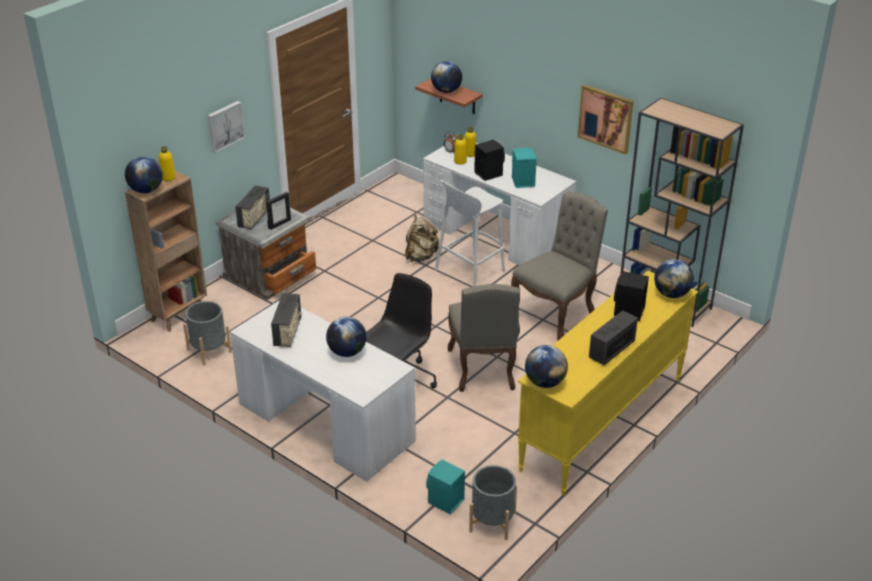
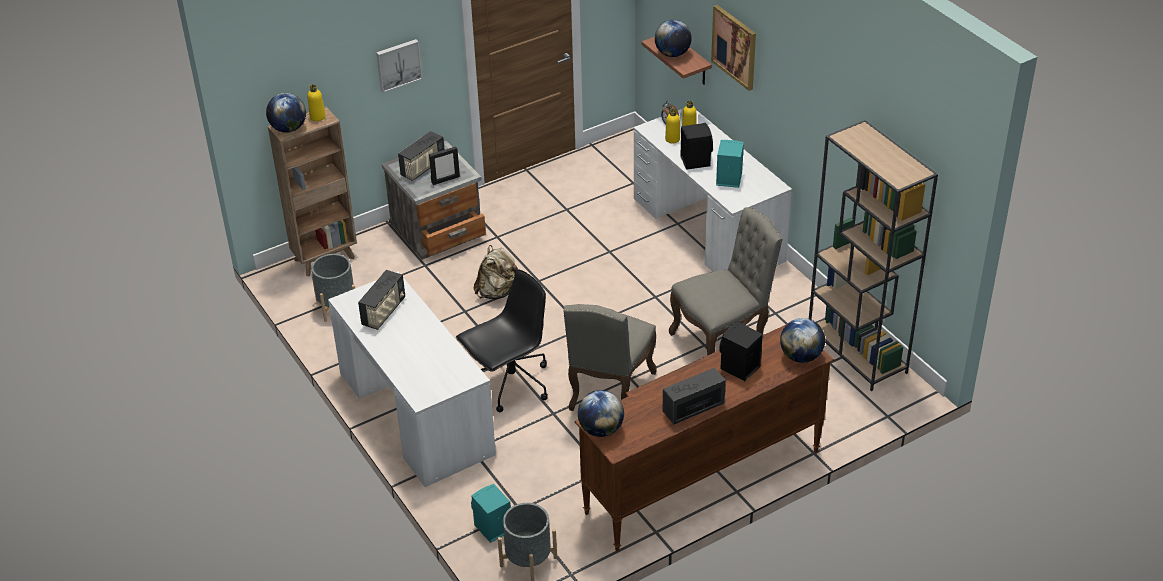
camera: 20 degrees right, 5 degrees up
globe [326,317,367,357] -> none
beige backpack [405,215,439,262] -> beige backpack moved to [473,245,518,299]
white stool [435,179,505,286] -> none
yellow cabinet [518,270,698,496] -> brown cabinet [575,324,834,552]
picture [578,85,633,155] -> picture moved to [711,5,756,91]

